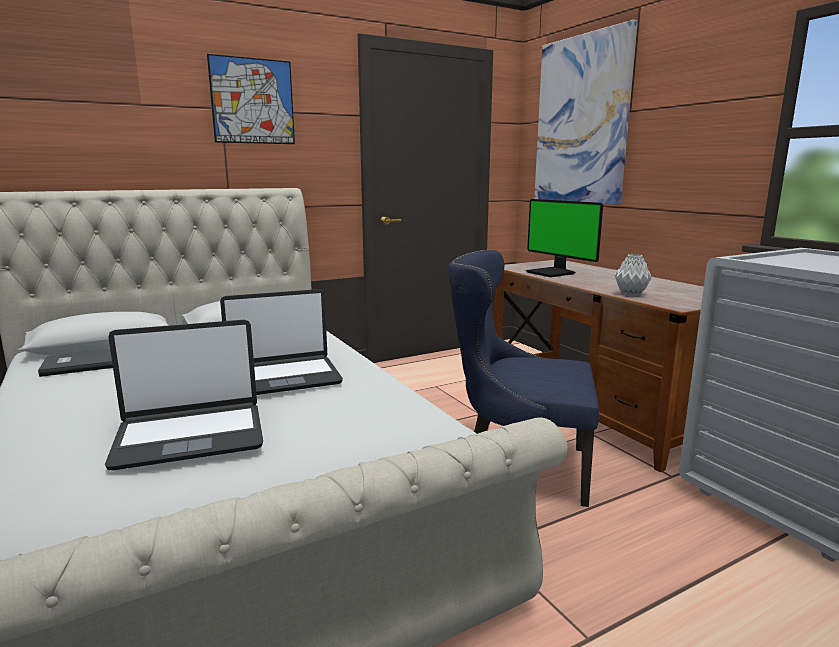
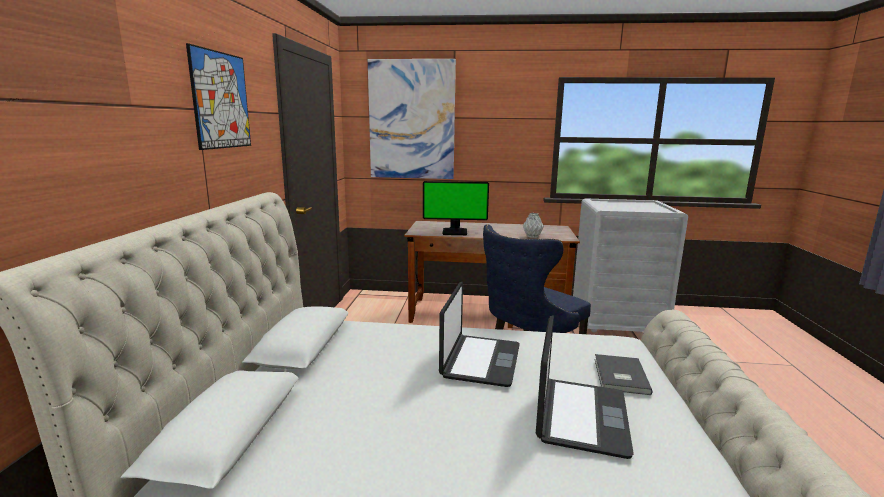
camera: 55 degrees left, 0 degrees up
grey book [38,349,113,377] -> grey book moved to [595,354,652,395]

